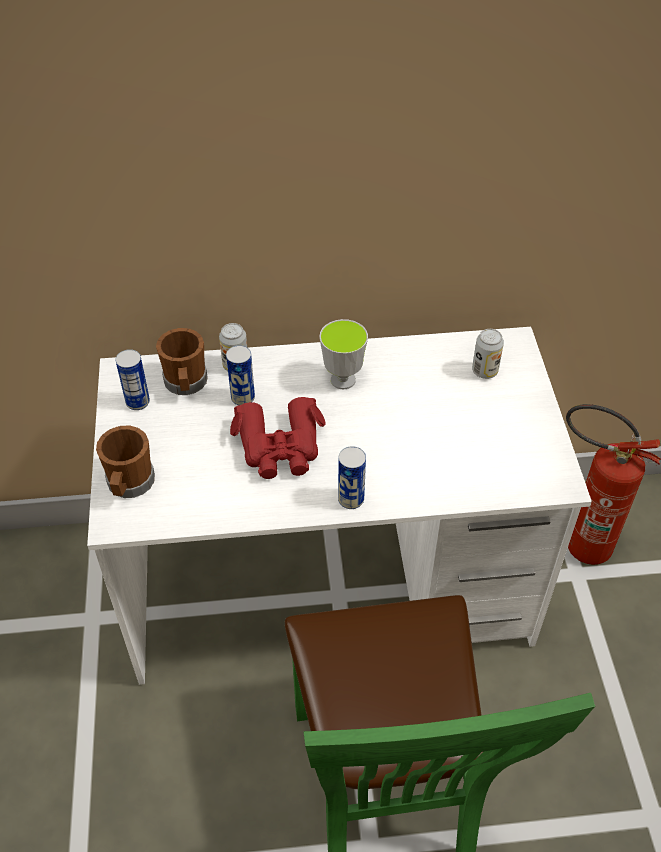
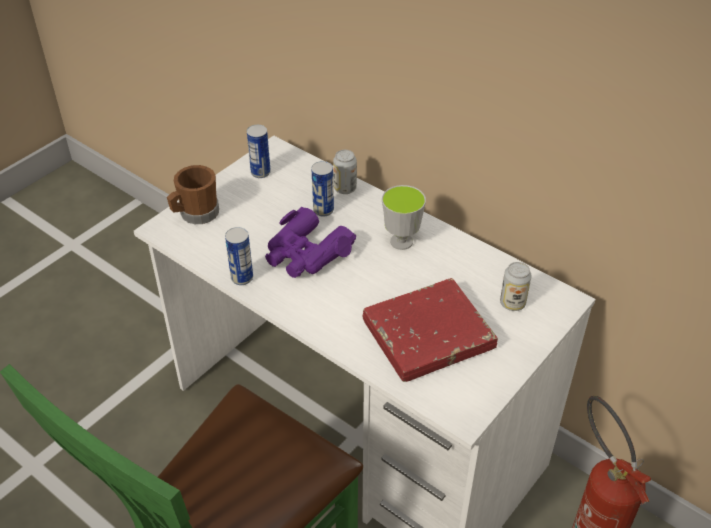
camera: 45 degrees right, 5 degrees down
brown mug [156,328,208,395] -> none
red binoculars [230,397,326,479] -> purple binoculars [265,207,356,278]
can [338,446,366,509] -> can moved to [225,227,253,285]
none -> red book [363,278,498,382]

